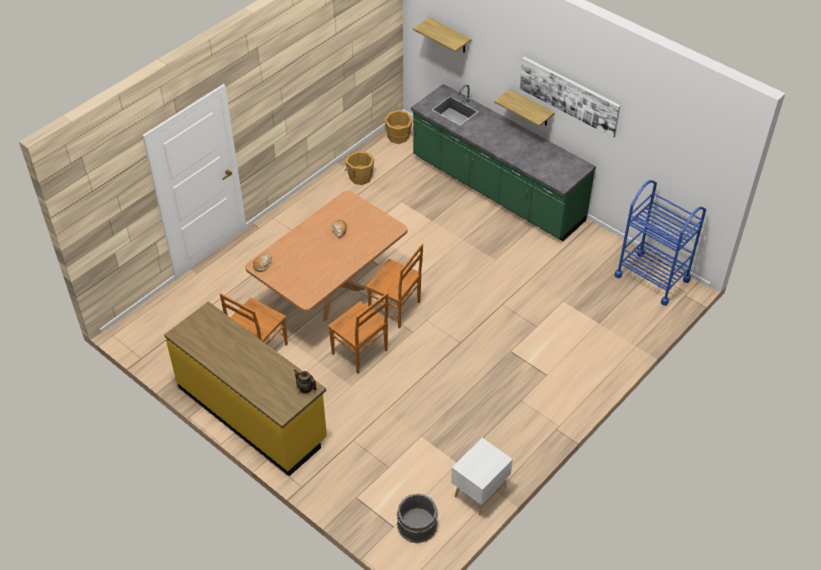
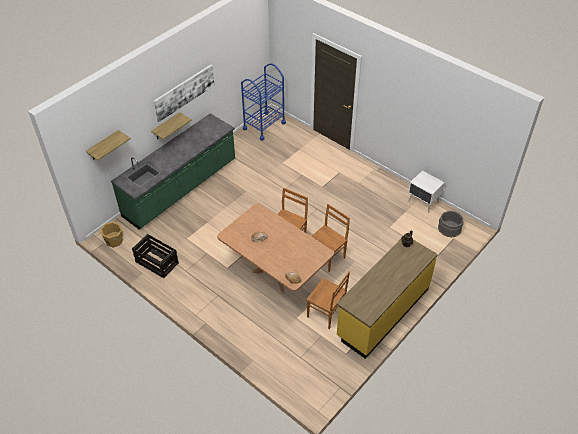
camera: 90 degrees left, 0 degrees up
orange bucket [344,151,374,185] -> crate [132,234,179,278]

